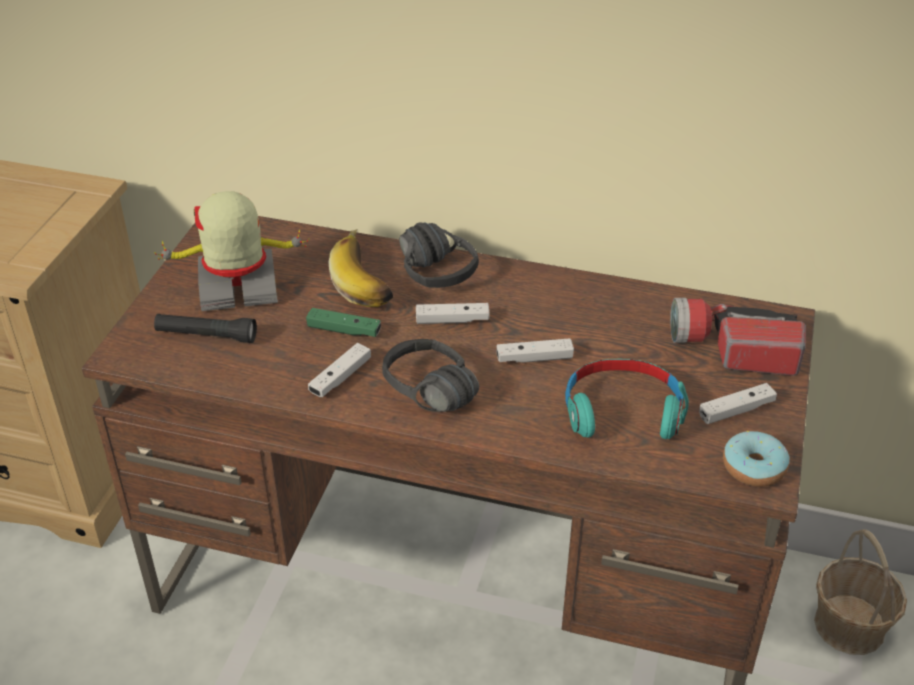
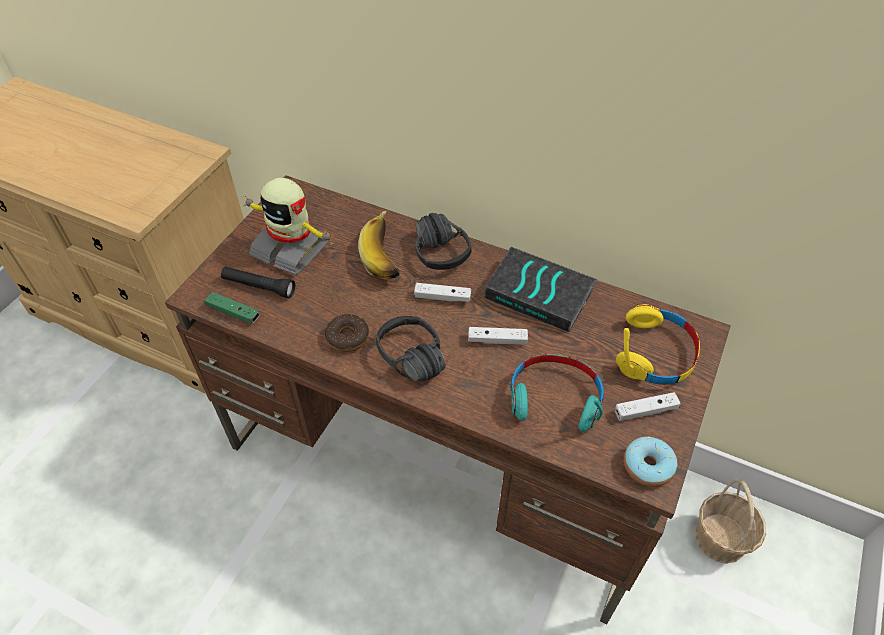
camera: 10 degrees right, 10 degrees up
toy robot [153,191,309,311] -> toy robot turned 150 degrees counterclockwise [241,178,335,276]
green game controller [306,308,381,337] -> green game controller moved to [205,292,260,324]
white game controller [308,343,371,397] -> donut [325,314,369,352]
flashlight [670,298,806,376] -> yellow headphones [616,304,700,385]
none -> book [485,247,598,332]

